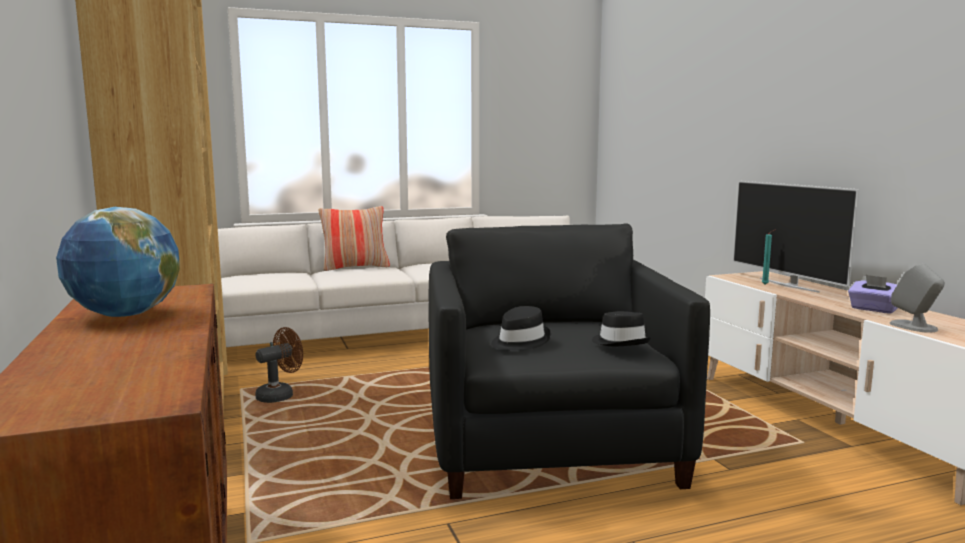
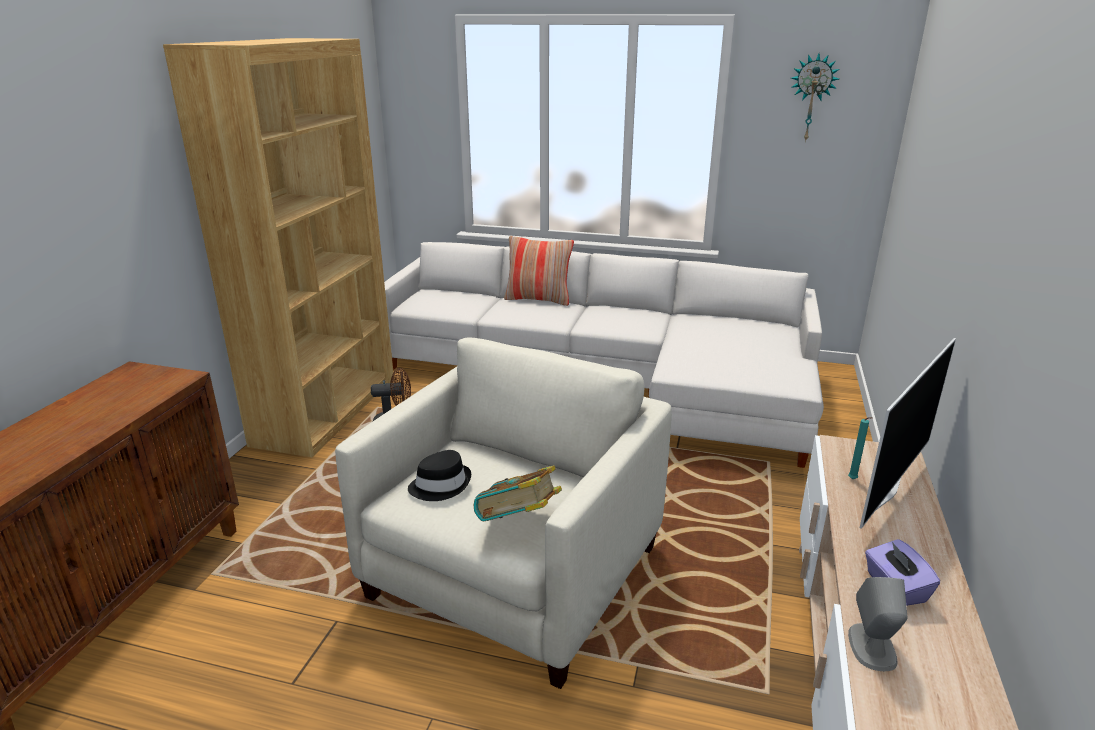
camera: 35 degrees right, 15 degrees up
globe [56,207,180,317] -> none
black armchair [428,223,710,499] -> beige armchair [335,338,672,689]
black hat [592,311,652,346] -> book [474,465,562,521]
television [733,181,859,293] -> television turned 150 degrees counterclockwise [859,338,956,529]
none -> wall clock [791,54,839,142]

